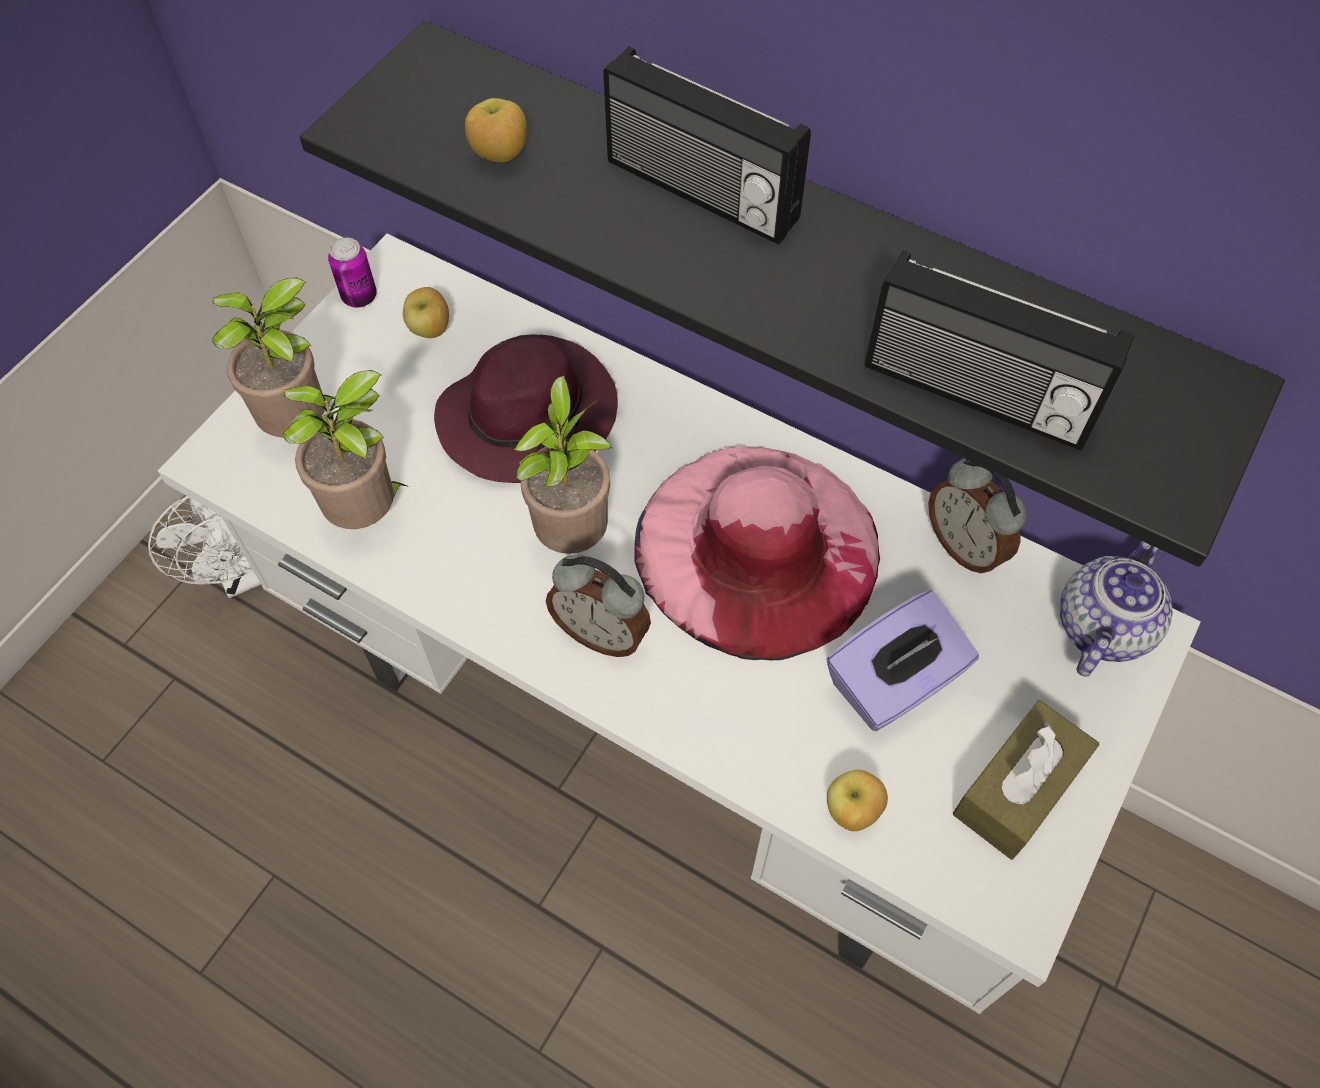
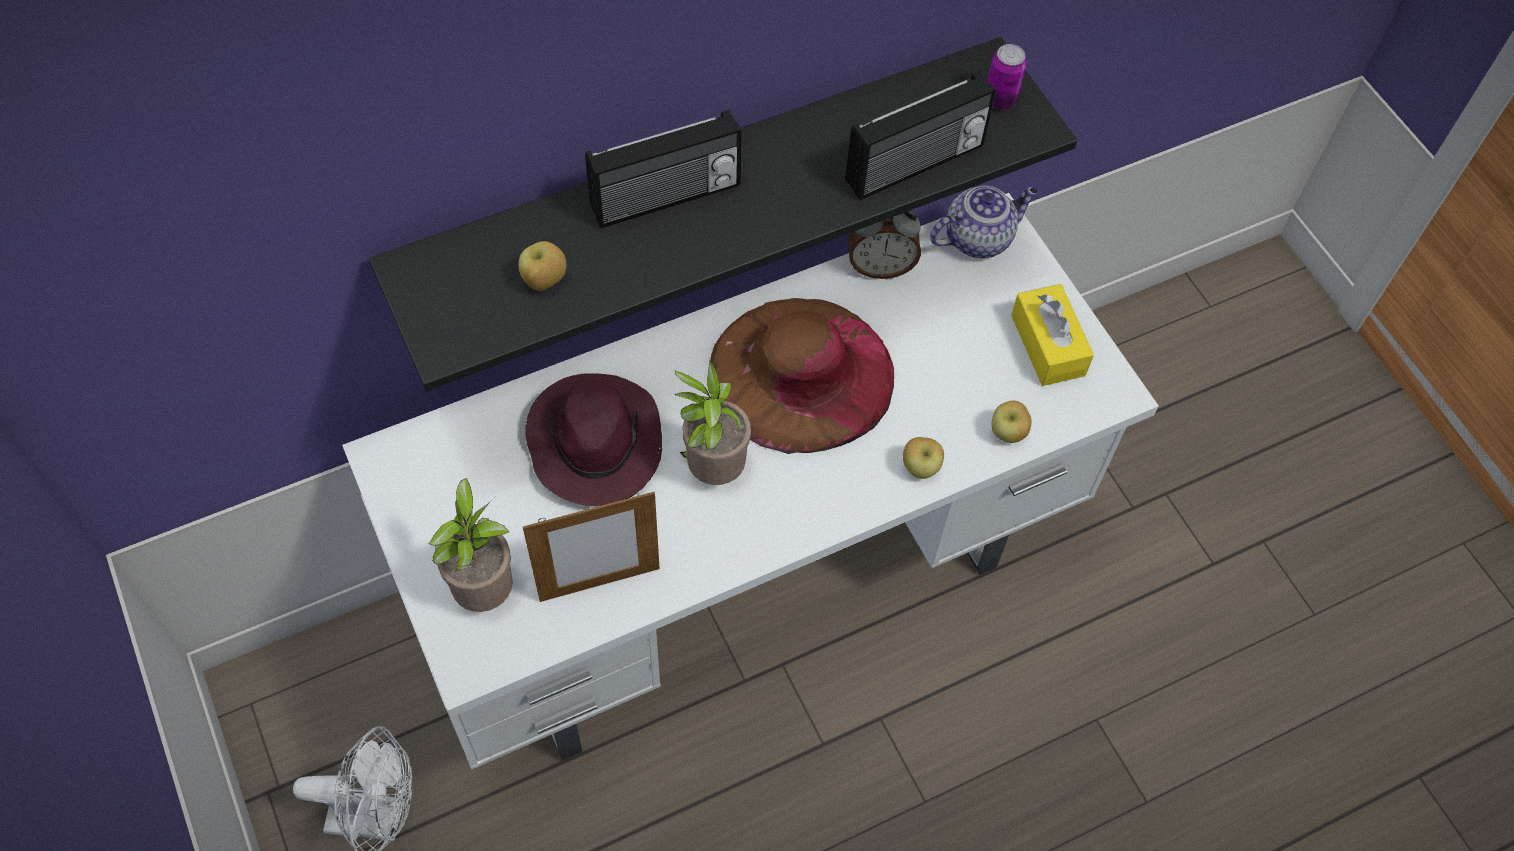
camera: 60 degrees left, 0 degrees up
potted plant [282,370,409,529] -> picture frame [523,492,660,602]
can [328,237,377,308] -> can moved to [987,44,1027,109]
apple [403,287,449,338] -> apple moved to [903,437,944,479]
alarm clock [546,554,651,657] -> none
pink hat [634,446,880,660] -> brown hat [710,298,894,454]
purple tissue box [827,590,979,732] -> none
brown tissue box [953,700,1100,860] -> yellow tissue box [1011,284,1094,386]
teapot [1060,541,1173,676] -> teapot turned 90 degrees clockwise [930,186,1038,258]

